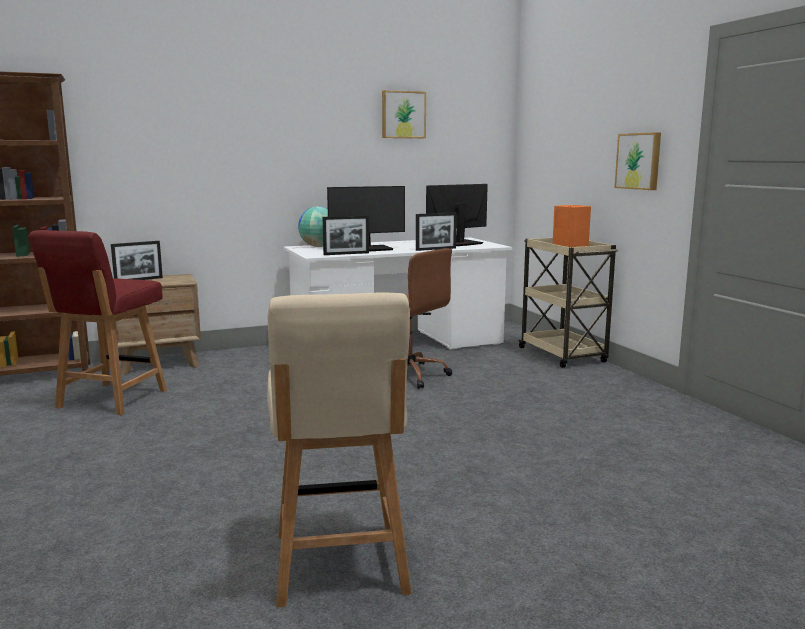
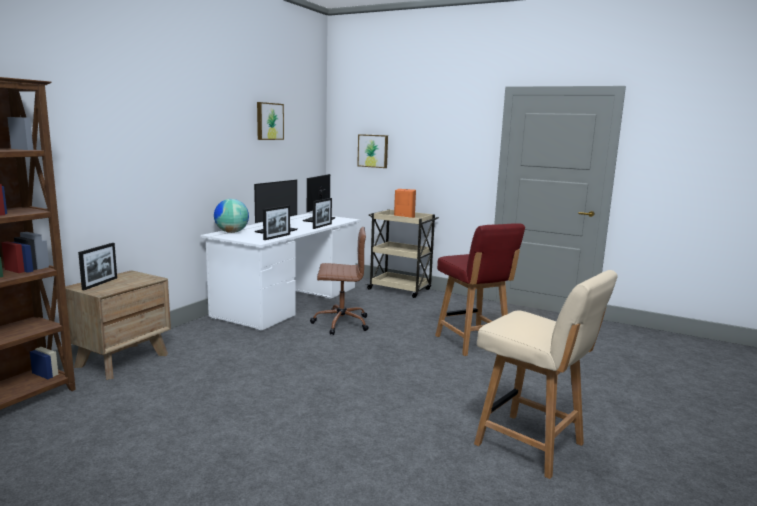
camera: 40 degrees left, 0 degrees up
red chair [28,230,167,415] -> red chair moved to [435,223,525,356]
picture [614,132,661,190] -> picture moved to [357,134,388,168]

